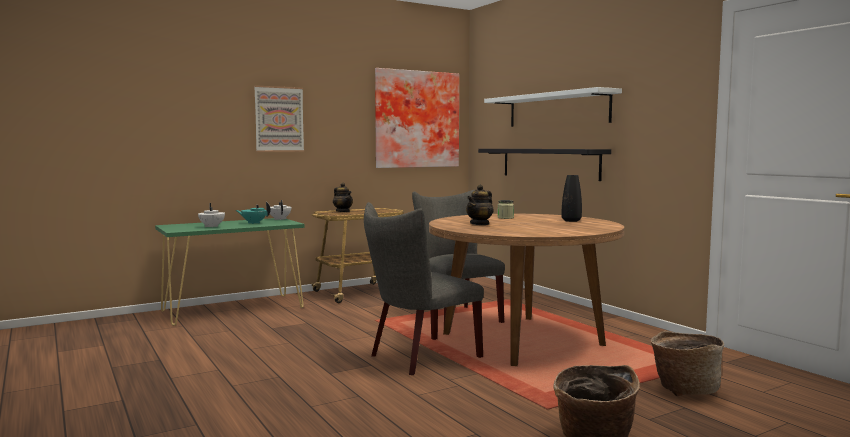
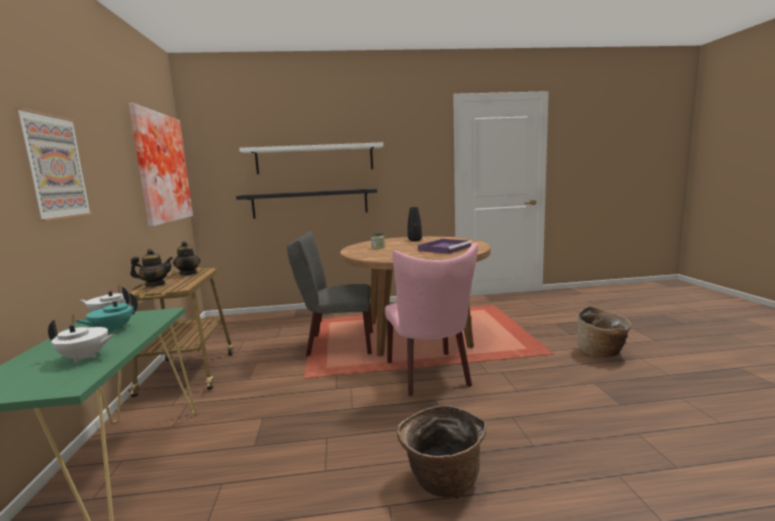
camera: 65 degrees left, 5 degrees up
grey chair [364,202,484,375] -> pink chair [385,243,478,396]
teapot [466,184,494,225] -> teapot moved to [173,241,201,275]
basket [651,330,724,397] -> basket moved to [397,406,487,499]
none -> purple tray [418,239,472,254]

